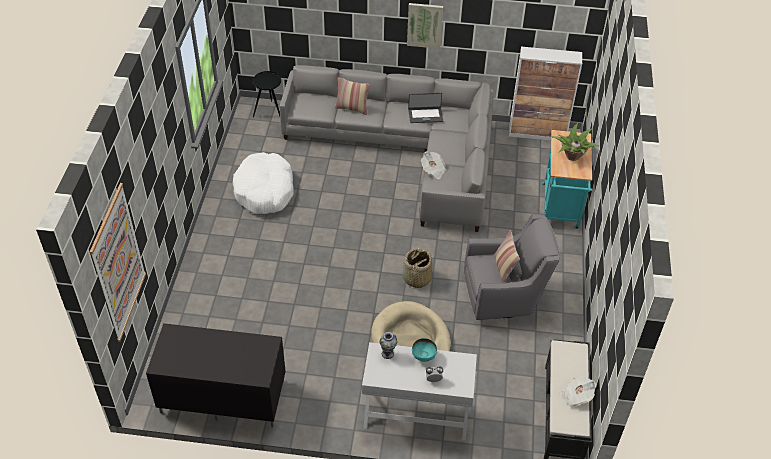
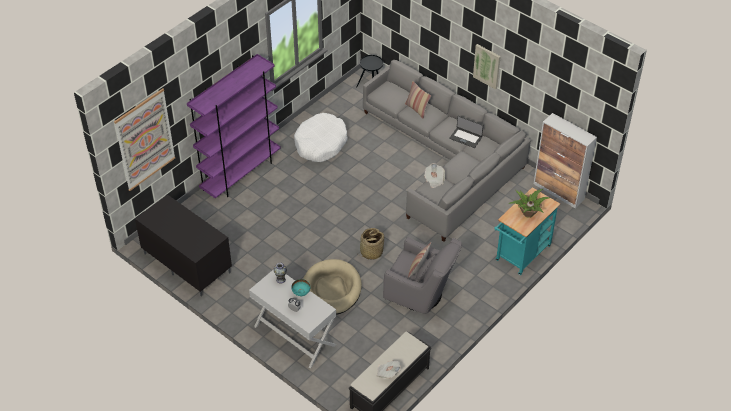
camera: 35 degrees right, 0 degrees up
none -> purple bookcase [187,54,281,198]

